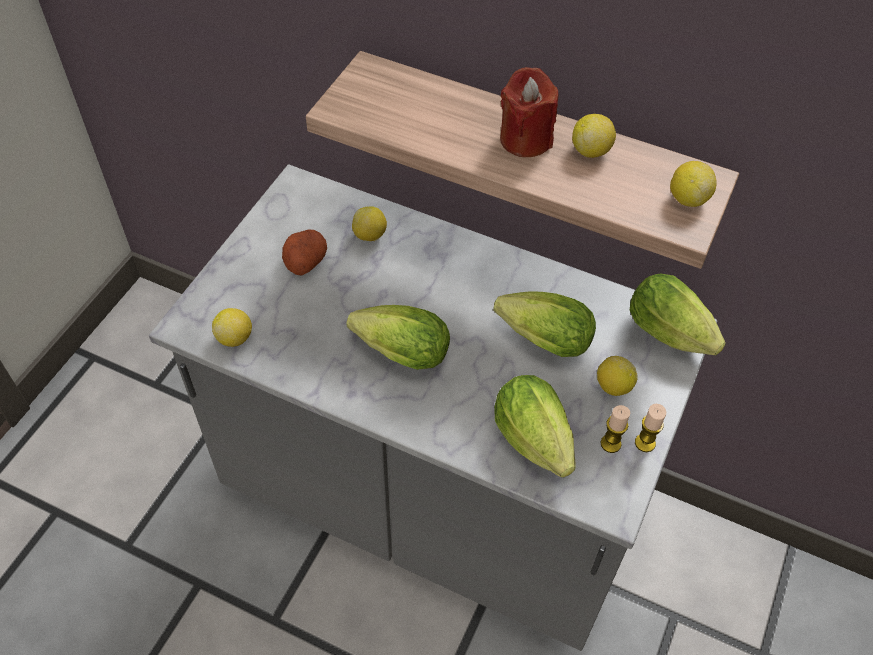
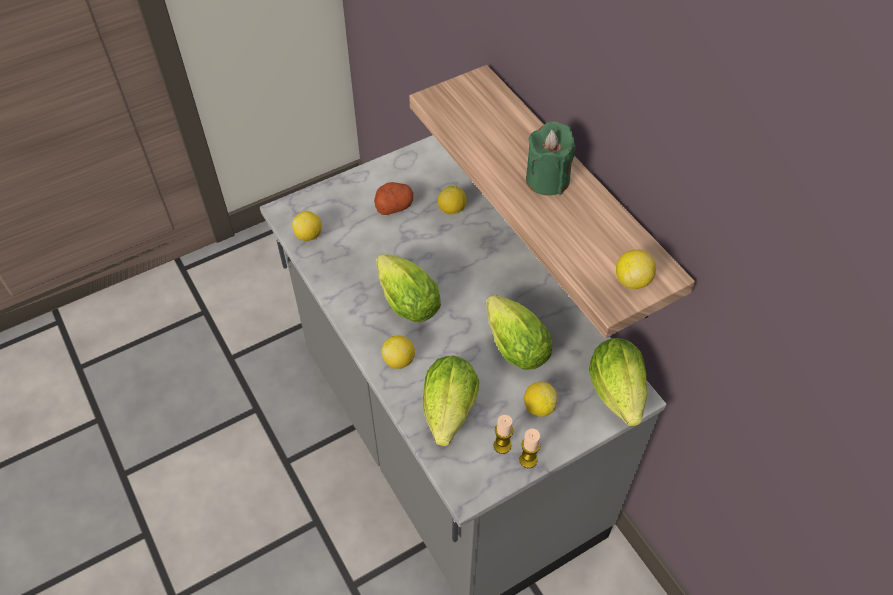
camera: 35 degrees right, 0 degrees up
red candle [500,67,558,157] -> green candle [526,121,576,195]
lemon [572,114,616,158] -> lemon moved to [381,335,415,369]

